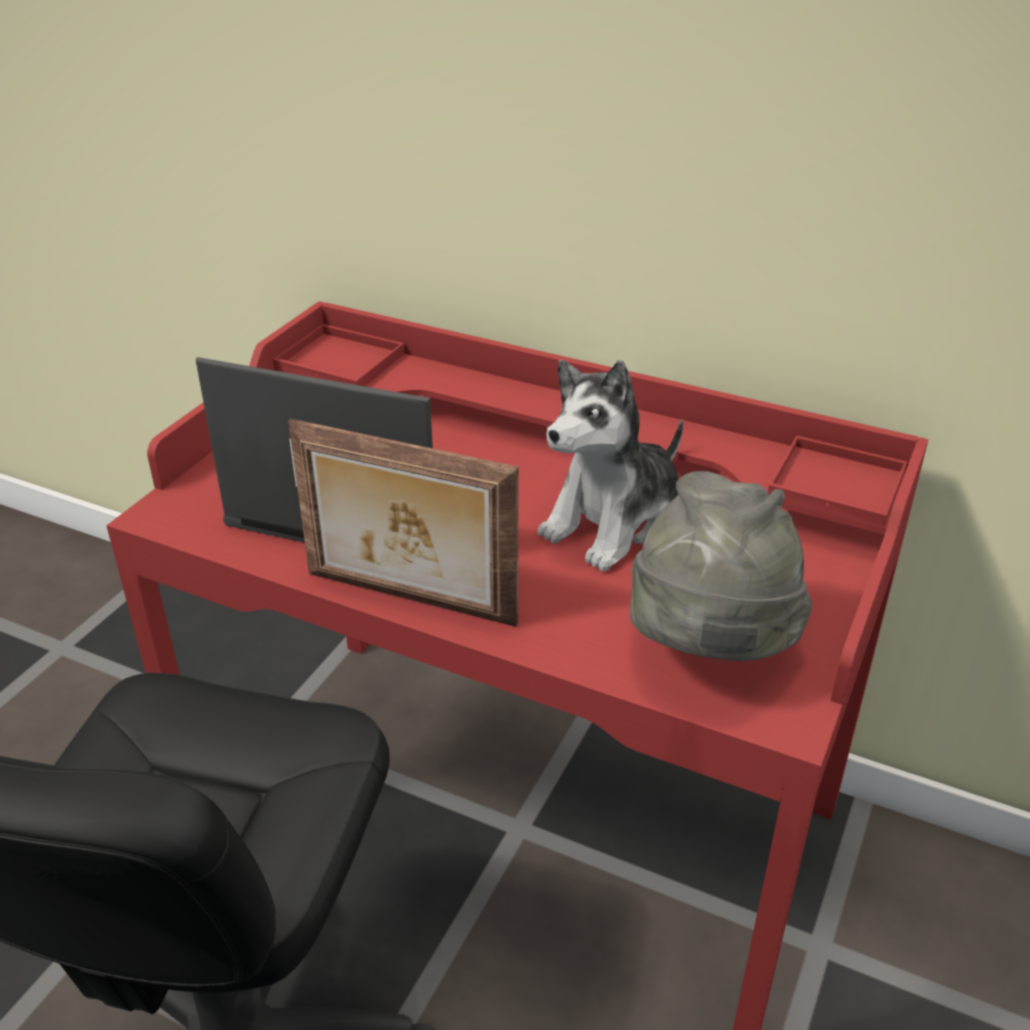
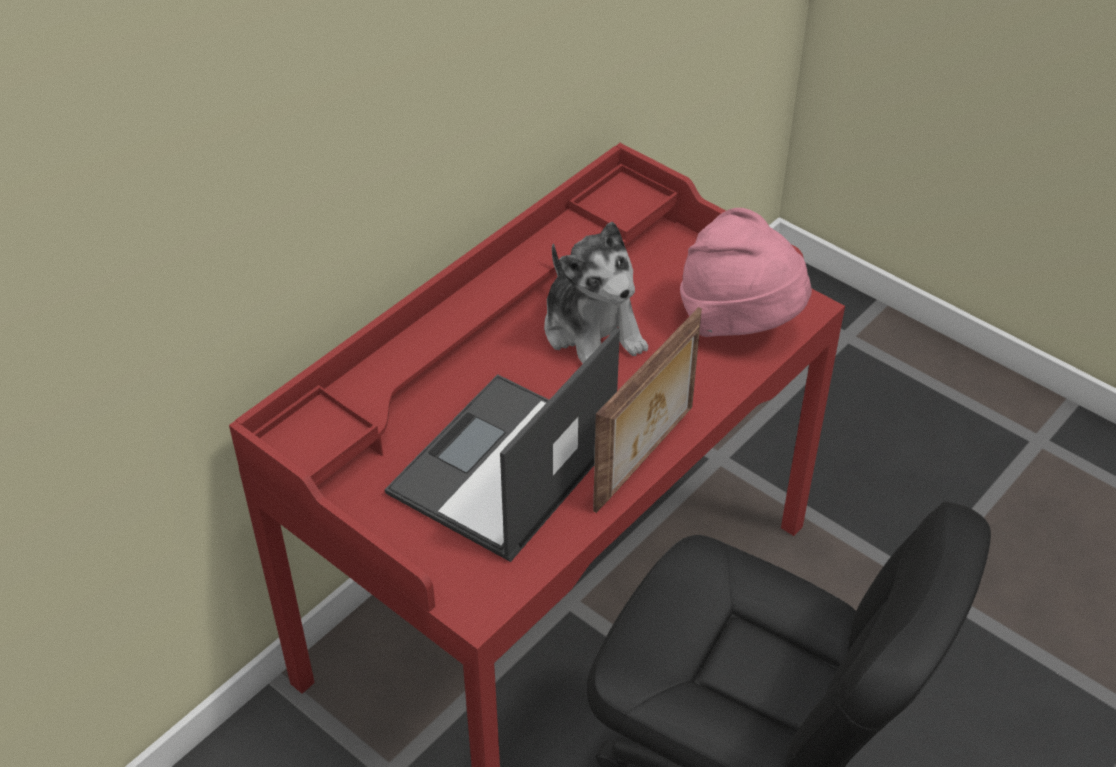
camera: 75 degrees left, 10 degrees up
grey hat [630,471,812,661] -> pink hat [680,208,812,337]

